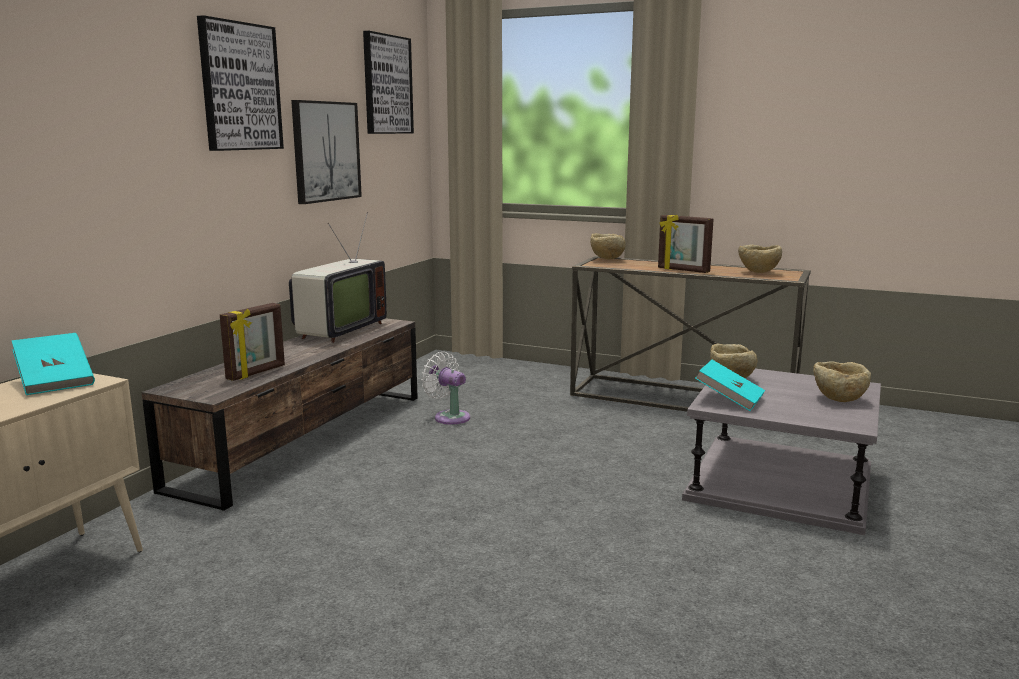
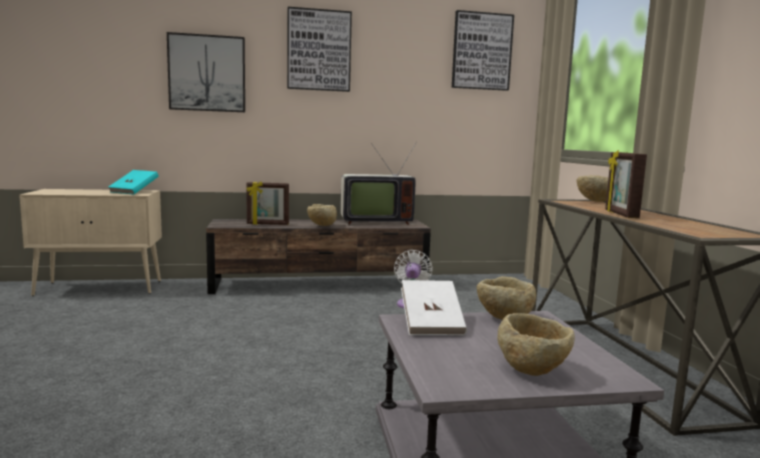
camera: 55 degrees right, 5 degrees down
picture [291,100,362,204] -> picture moved to [167,32,245,112]
turquoise book [695,360,765,411] -> white book [401,280,467,335]
beige bowl [738,244,782,273] -> beige bowl moved to [307,204,337,226]

